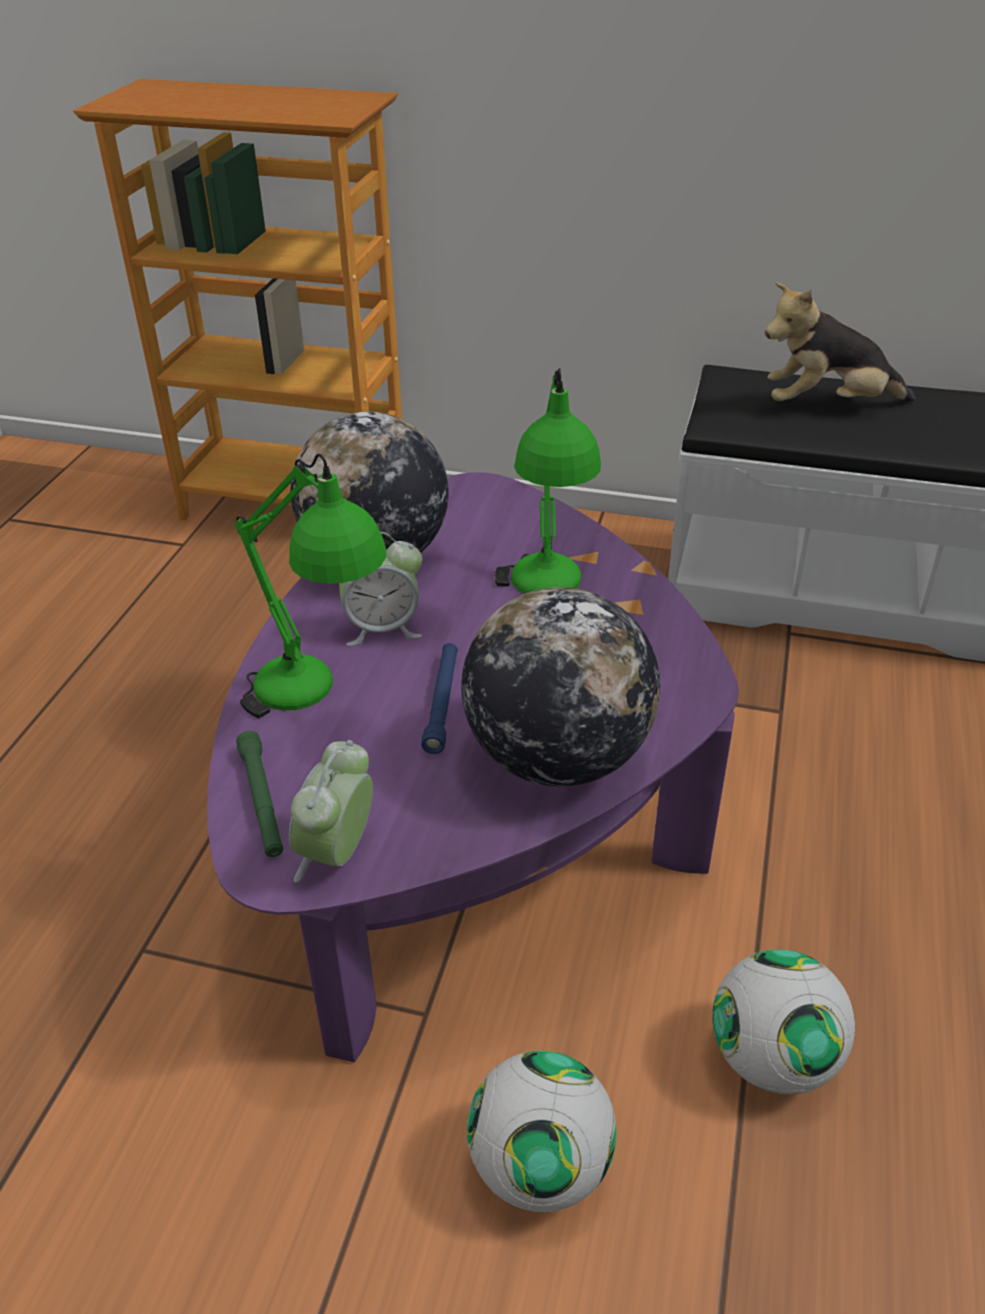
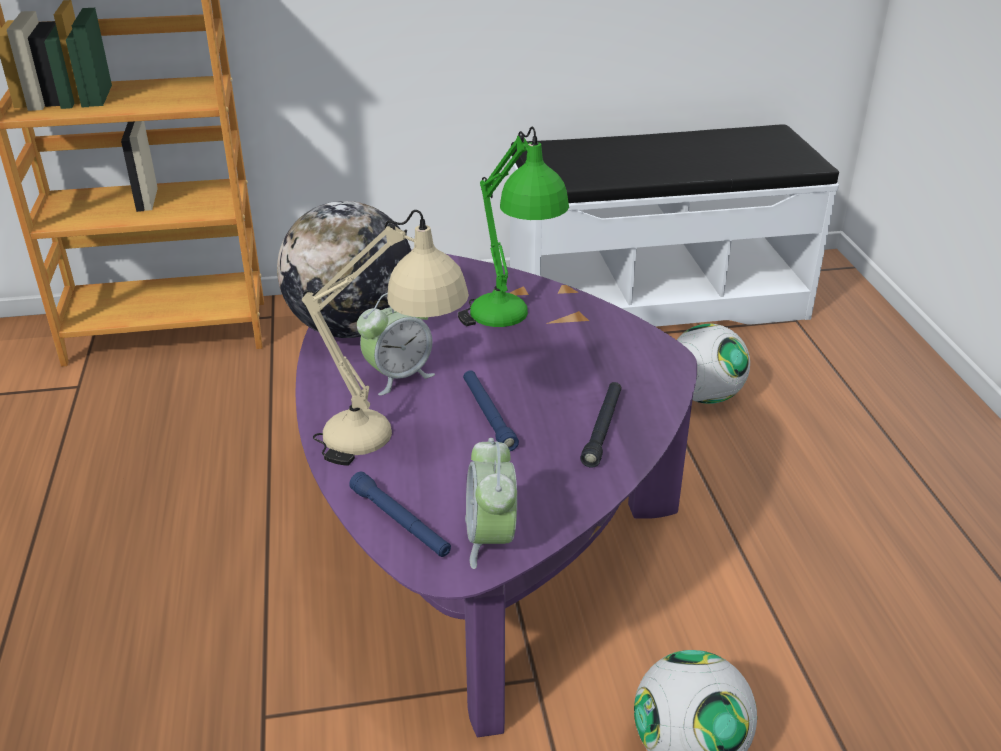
camera: 25 degrees left, 5 degrees down
green table lamp [235,454,386,718] -> beige table lamp [302,210,469,465]
green flashlight [236,731,283,857] -> blue flashlight [349,472,451,557]
globe [461,587,660,786] -> black flashlight [580,382,622,468]
football [712,949,855,1094] -> football moved to [677,324,750,404]
plush toy [765,282,915,401] -> none

